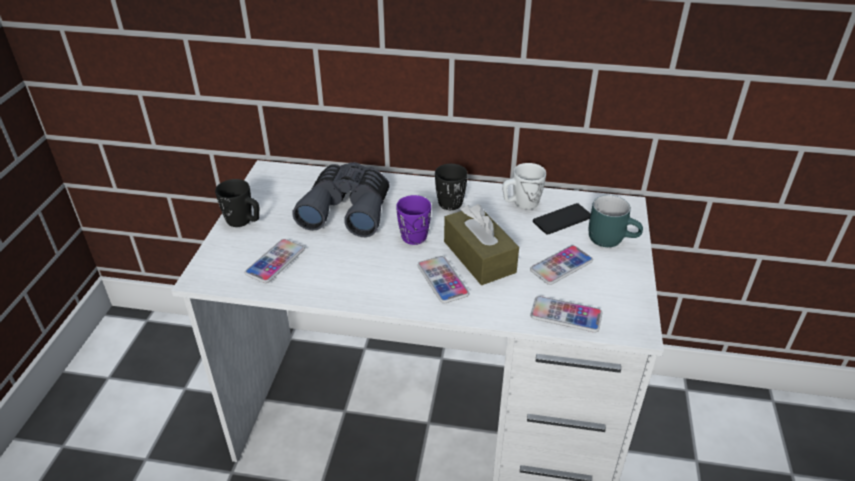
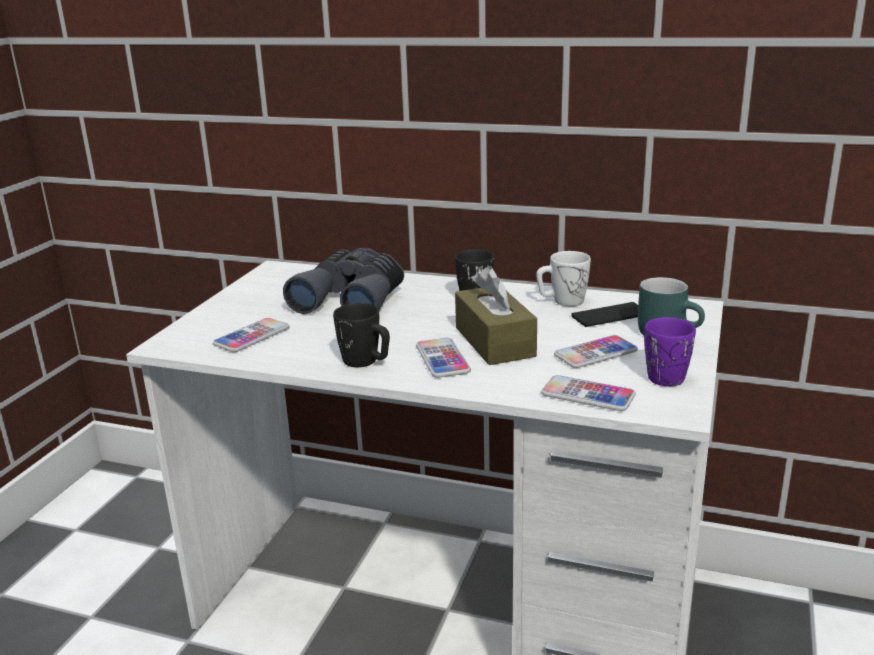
camera: 10 degrees right, 15 degrees down
black mug [215,179,259,227] -> black mug moved to [333,303,390,367]
purple mug [396,195,431,245] -> purple mug moved to [644,317,696,386]

